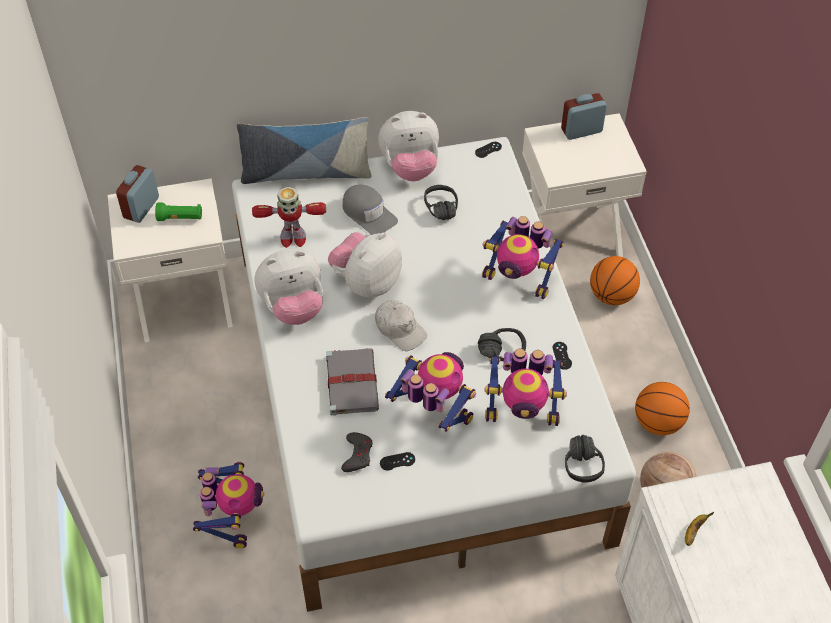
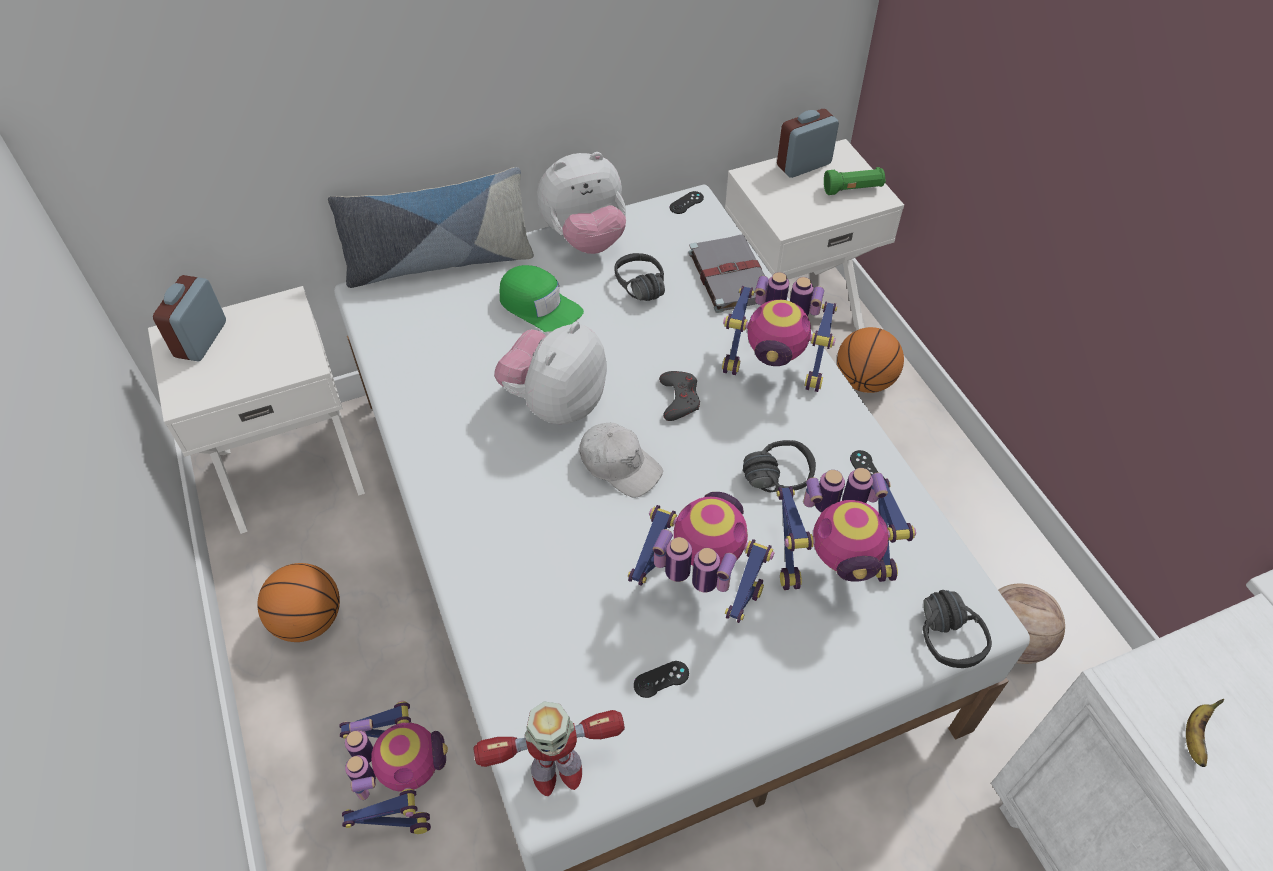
camera: 10 degrees left, 0 degrees up
green flashlight [155,203,202,221] -> green flashlight moved to [824,167,886,195]
toy robot [252,187,326,248] -> toy robot moved to [473,701,625,796]
plush toy [255,249,323,325] -> none
grey book [326,348,379,415] -> grey book moved to [688,235,768,313]
grey game controller [341,432,373,472] -> grey game controller moved to [659,371,700,421]
grey cap [342,184,398,235] -> green cap [500,265,584,332]
basketball [635,382,690,435] -> basketball moved to [257,563,340,642]

